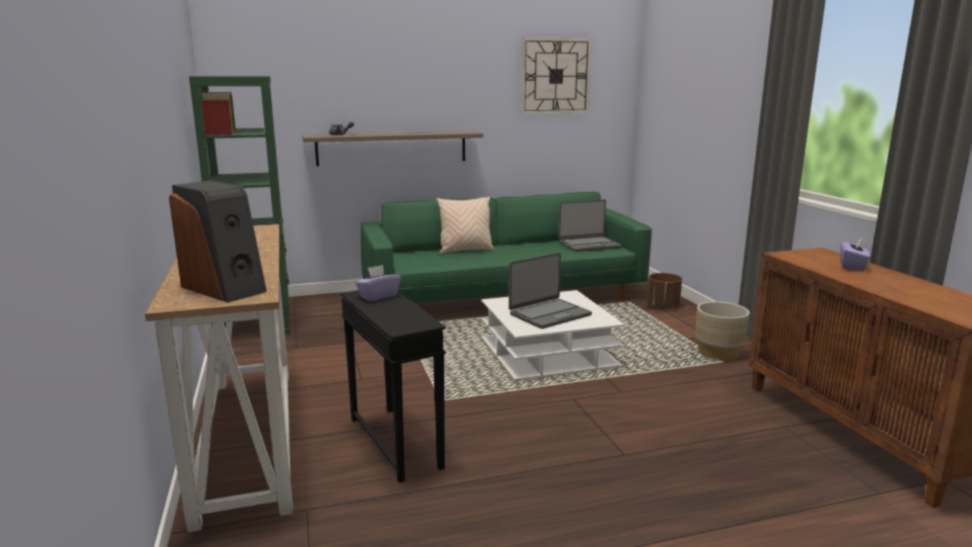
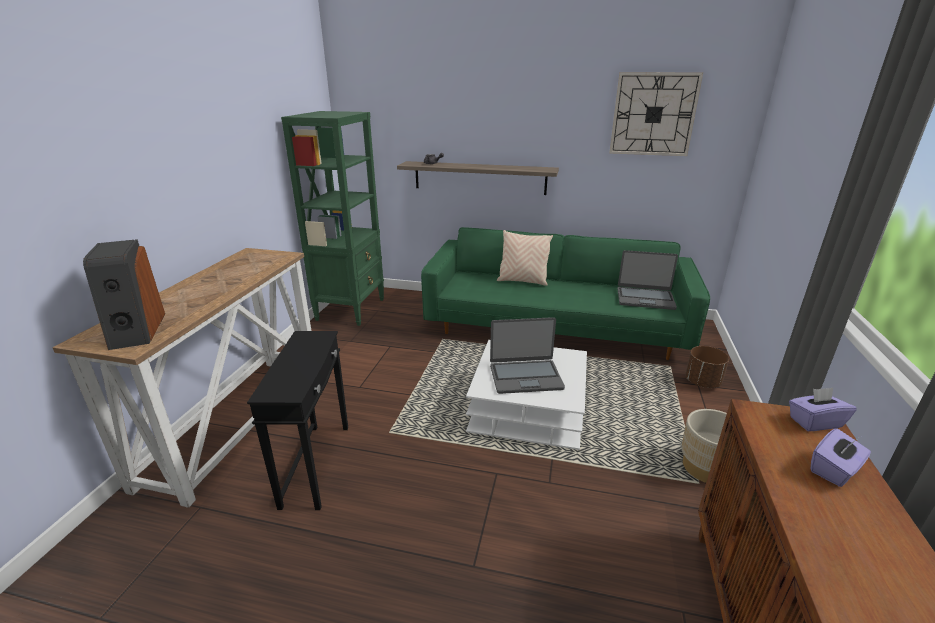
camera: 30 degrees right, 10 degrees up
purple tissue box [355,265,401,301] -> purple tissue box moved to [789,388,857,431]

